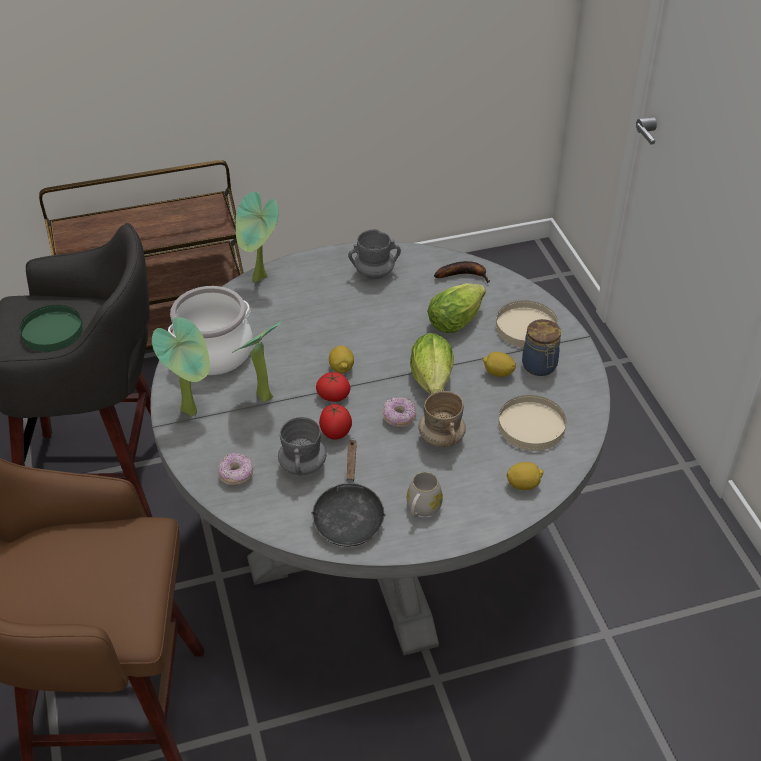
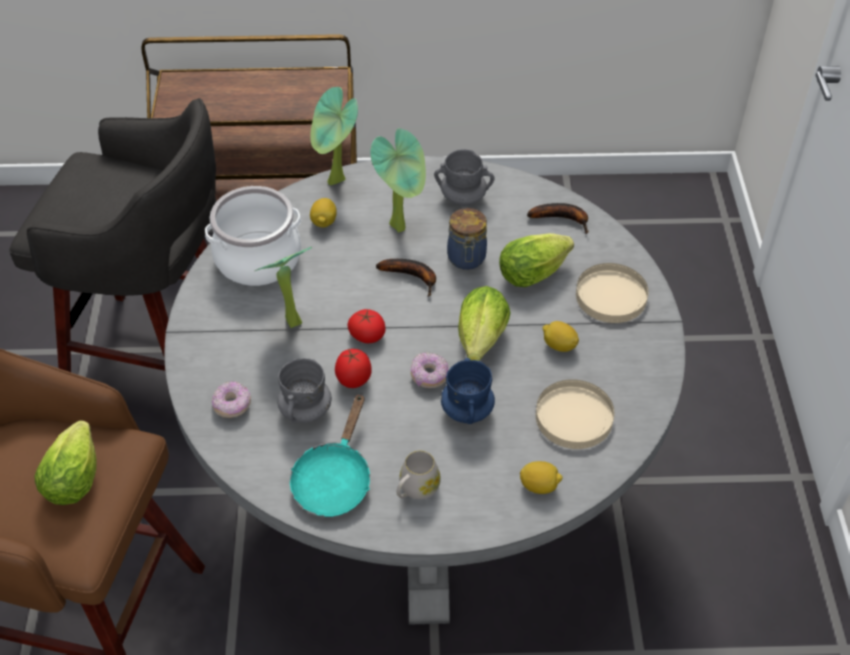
camera: 15 degrees right, 5 degrees up
green plate [20,305,83,352] -> none
potted plant [152,317,210,417] -> potted plant moved to [370,128,426,233]
black frying pan [311,438,386,547] -> turquoise frying pan [290,393,370,517]
lemon [329,346,354,373] -> lemon moved to [310,198,337,228]
beige mug [419,391,466,447] -> blue mug [441,358,495,424]
jar [522,319,561,376] -> jar moved to [447,208,487,270]
none -> lettuce [35,420,97,505]
none -> banana [376,259,436,297]

